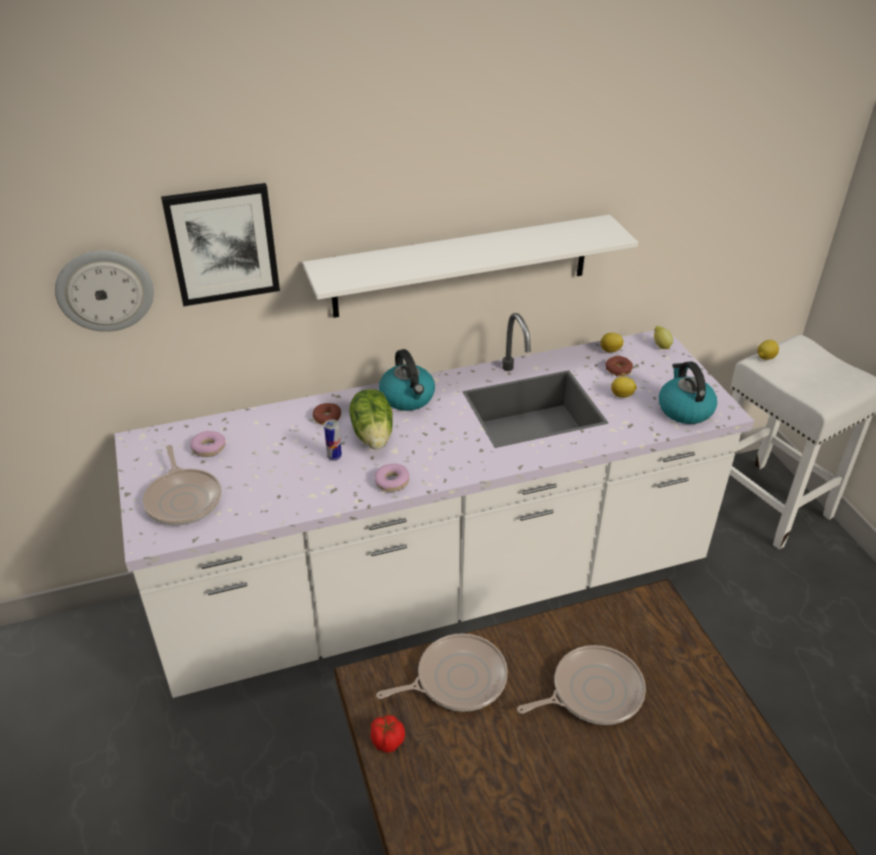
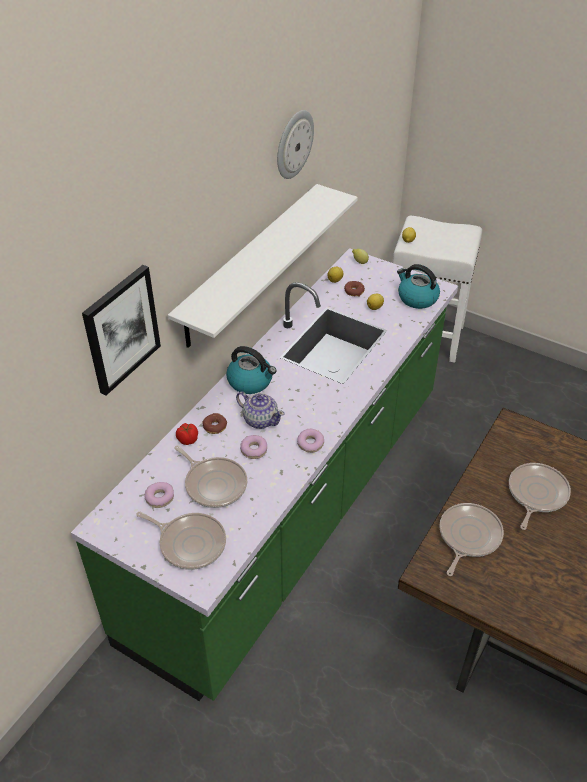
camera: 40 degrees left, 5 degrees up
wall clock [55,251,154,332] -> wall clock moved to [277,110,314,179]
white counter [114,313,754,698] -> green counter [71,248,458,701]
can [324,420,342,461] -> donut [240,435,267,459]
lettuce [349,389,393,450] -> teapot [236,391,285,429]
tomato [370,715,405,753] -> tomato moved to [176,423,198,445]
none -> frying pan [174,445,248,508]

